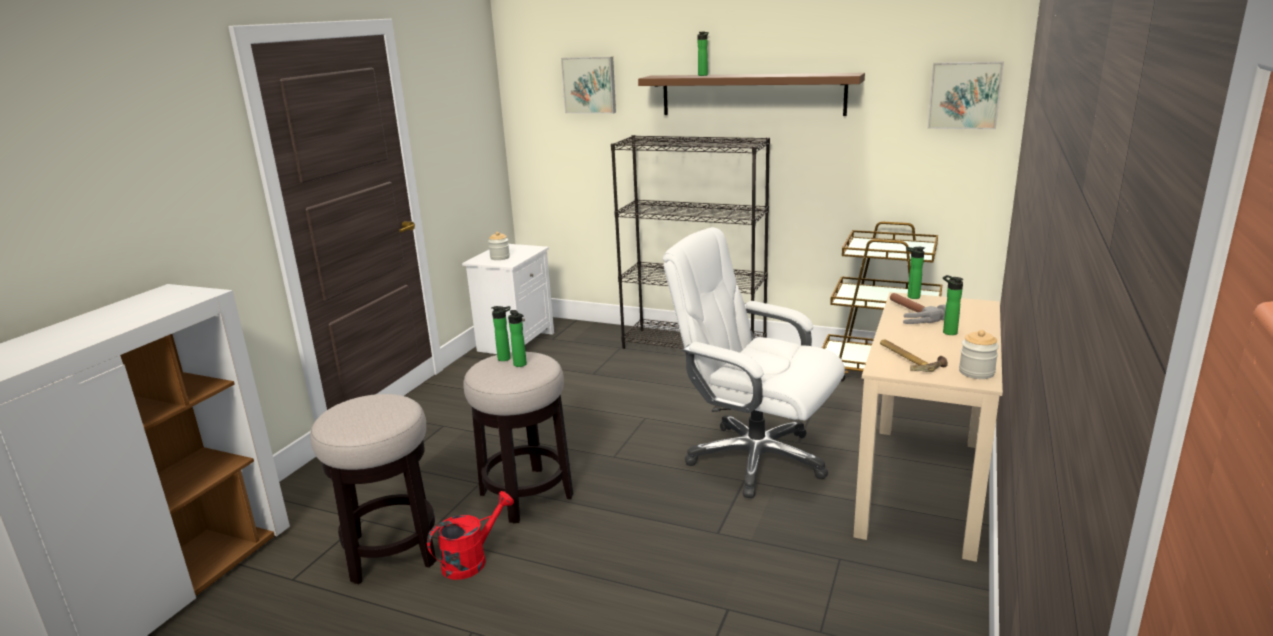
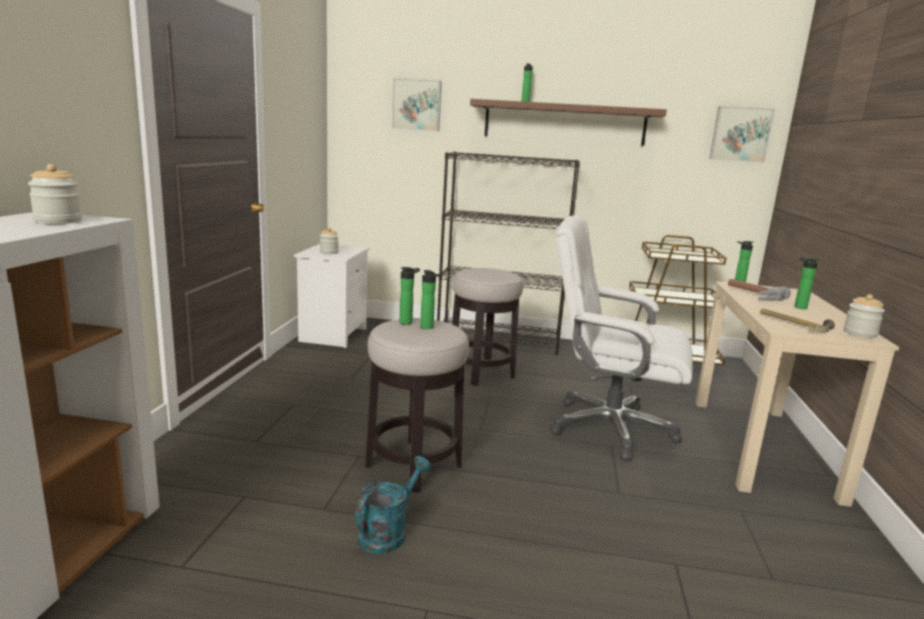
camera: 15 degrees left, 5 degrees down
stool [310,394,436,584] -> stool moved to [452,268,523,386]
red watering can [427,491,514,580] -> turquoise watering can [355,456,431,554]
none -> jar [28,164,82,224]

